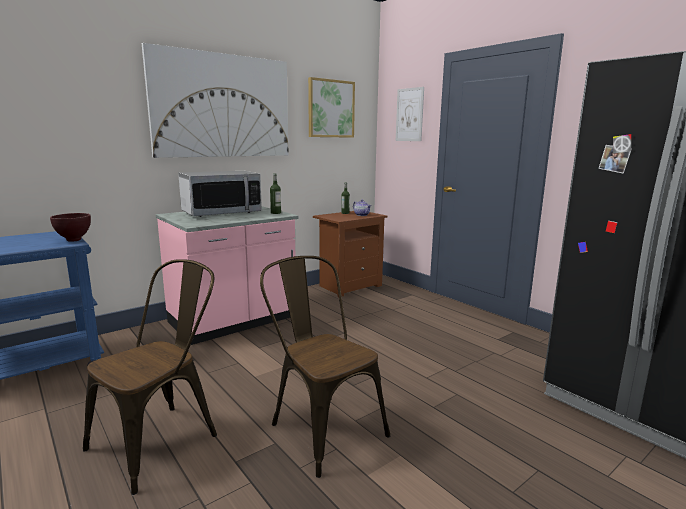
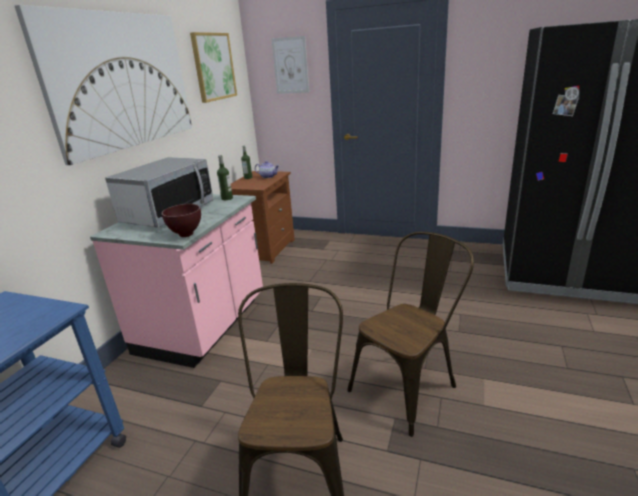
camera: 30 degrees left, 10 degrees up
brown bowl [50,213,91,242] -> brown bowl moved to [162,204,201,237]
brown chair [260,256,390,478] -> brown chair turned 120 degrees clockwise [347,232,474,437]

